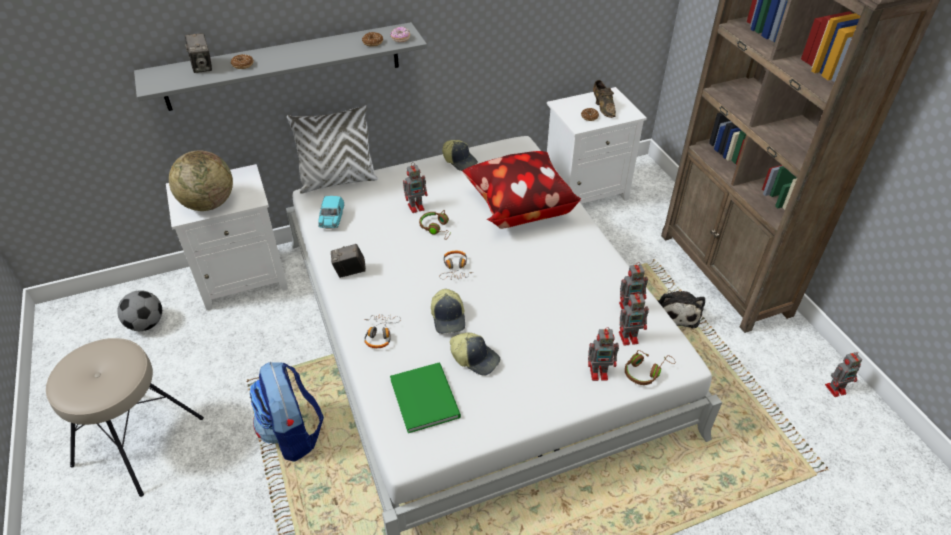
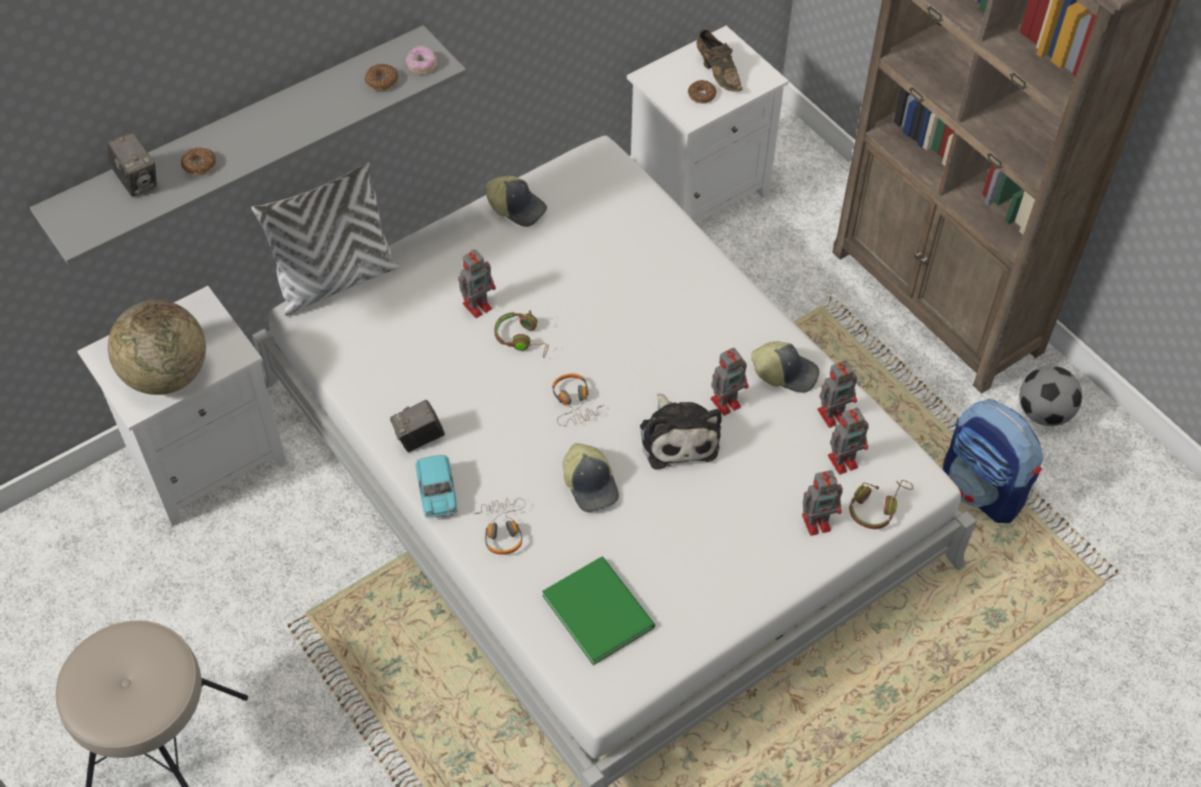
camera: 15 degrees left, 10 degrees up
football [117,290,162,331] -> football moved to [1019,366,1082,426]
backpack [250,362,324,462] -> backpack moved to [943,399,1043,523]
turquoise toy car [318,196,345,229] -> turquoise toy car moved to [416,455,458,518]
cap [450,332,500,376] -> cap moved to [751,341,820,393]
pillow [462,151,581,229] -> none
plush toy [657,290,705,328] -> plush toy moved to [640,393,722,469]
toy robot [825,352,862,397] -> toy robot moved to [711,348,749,416]

